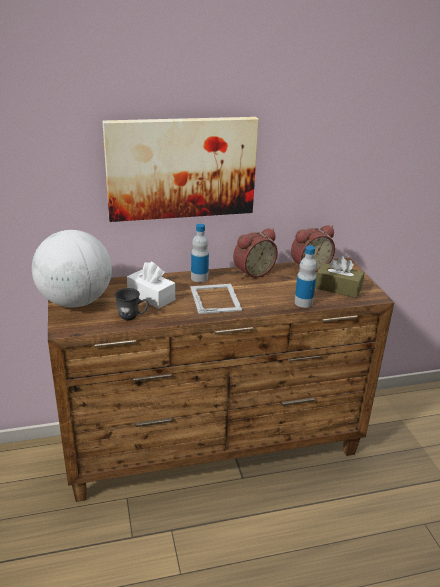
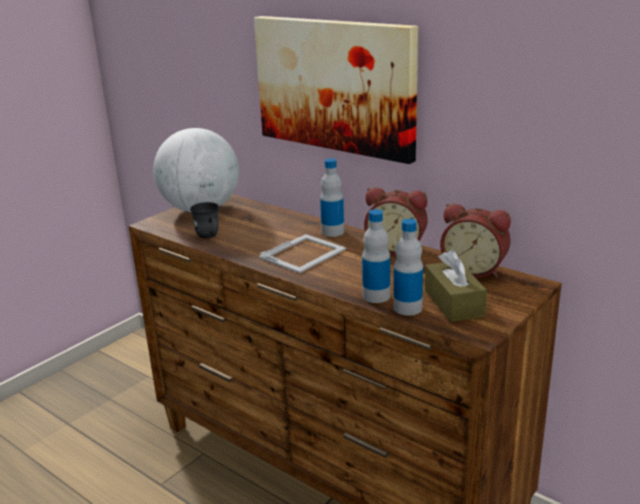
camera: 55 degrees right, 5 degrees down
white tissue box [127,262,175,309] -> none
none -> bottle [394,219,423,316]

